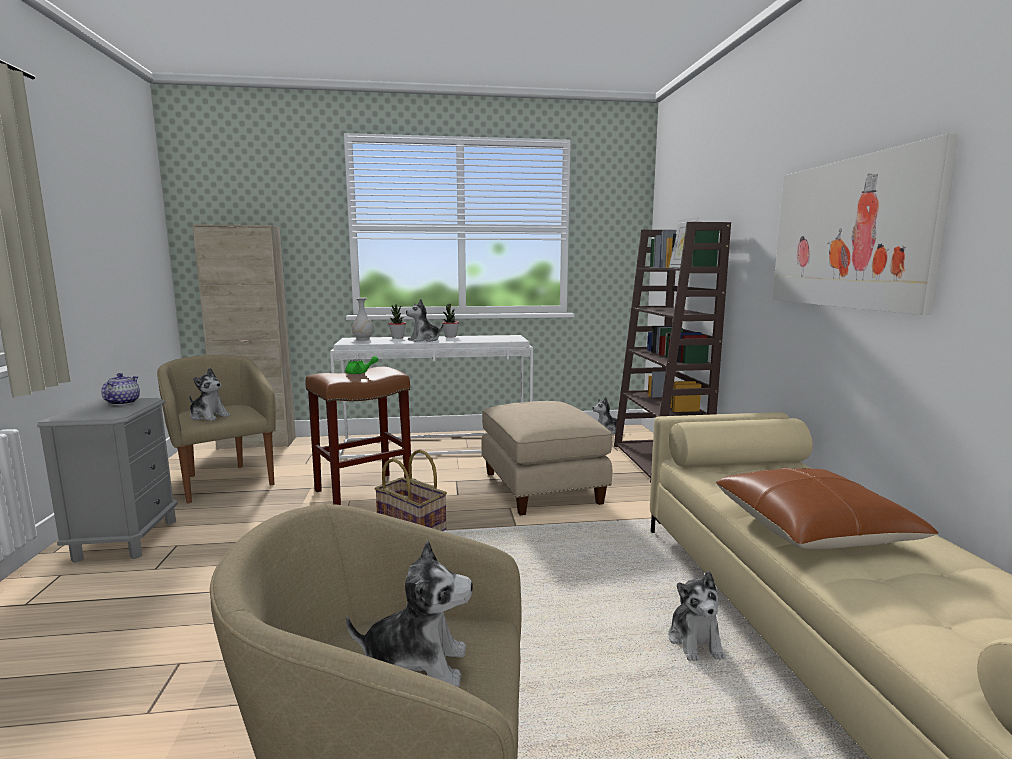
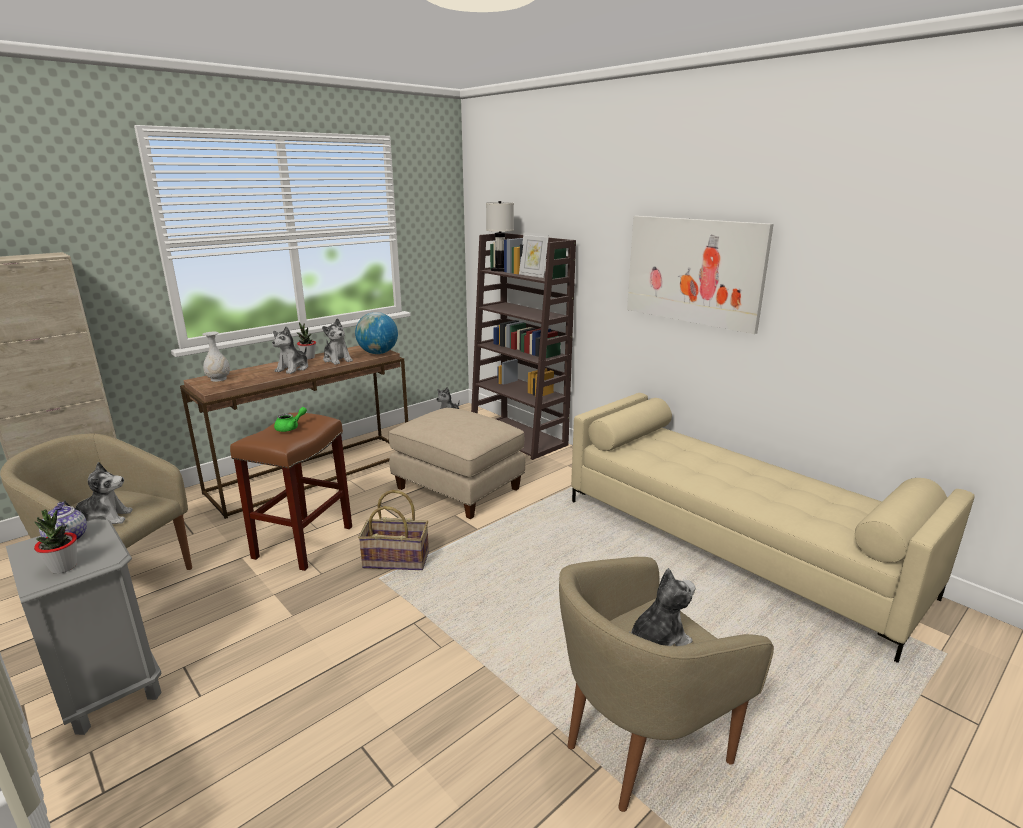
camera: 35 degrees left, 10 degrees up
white console table [330,335,533,460] -> brown console table [180,345,408,519]
potted plant [388,304,406,339] -> potted plant moved to [34,509,77,574]
plush toy [668,571,726,661] -> plush toy moved to [322,318,353,365]
brown pillow [716,468,938,549] -> none
none -> globe [355,312,398,354]
none -> white table lamp [486,201,514,272]

